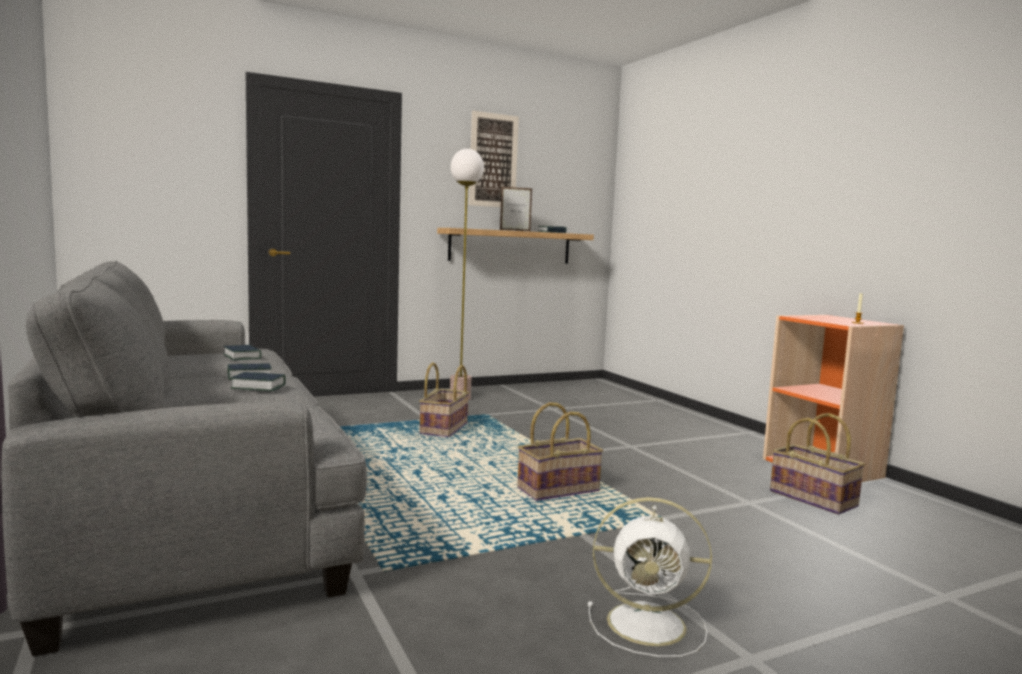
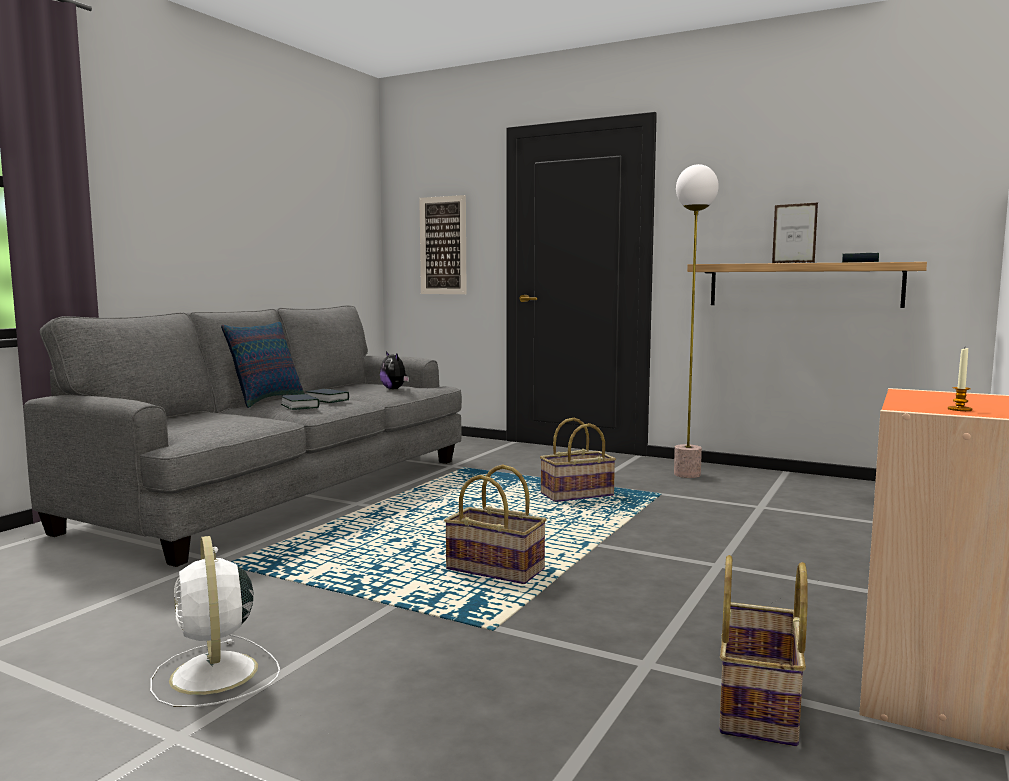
camera: 55 degrees right, 0 degrees up
book [224,345,261,360] -> plush toy [380,351,409,389]
picture [469,111,519,207] -> picture moved to [419,195,467,294]
none -> blue pillow [221,322,304,408]

